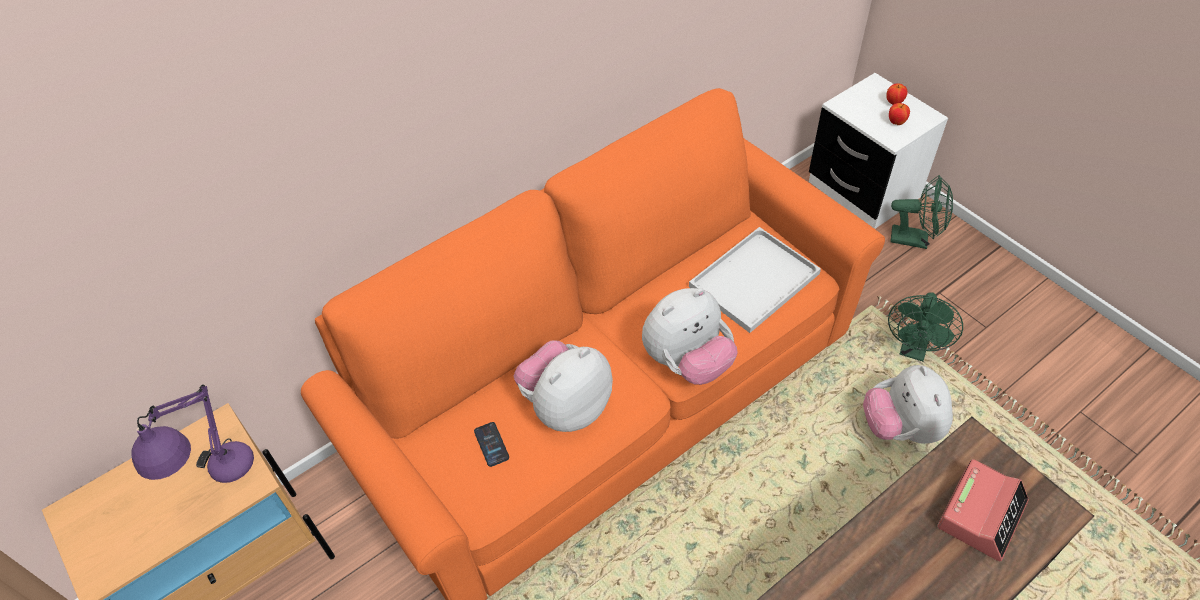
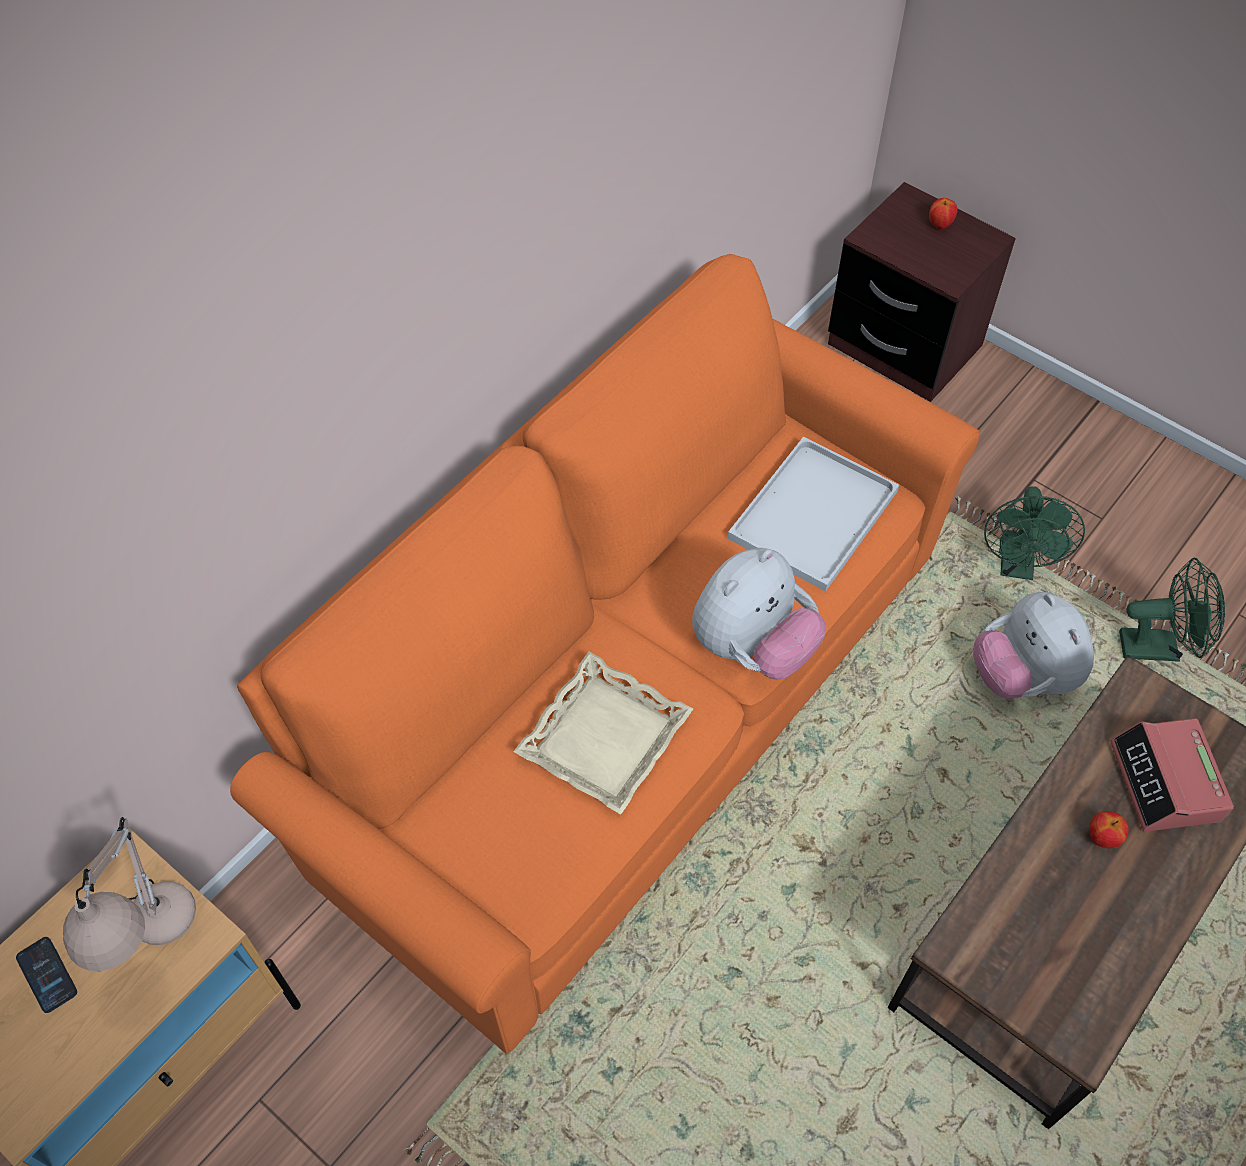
camera: 15 degrees left, 5 degrees up
purple table lamp [131,384,254,483] -> beige table lamp [63,817,196,971]
phone [474,422,509,467] -> phone moved to [16,937,77,1013]
plush toy [514,340,613,432] -> beige tray [513,652,693,815]
white nightstand [809,73,948,229] -> brown nightstand [828,182,1016,402]
apple [889,103,910,125] -> apple moved to [1089,811,1129,848]
green fan [890,175,953,249] -> green fan moved to [1119,558,1225,662]
alarm clock [937,459,1029,562] -> alarm clock turned 150 degrees clockwise [1110,718,1234,832]

